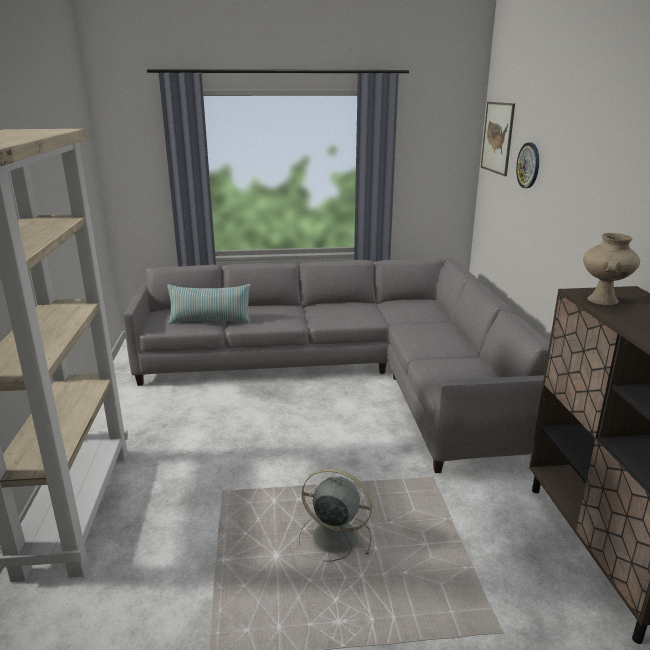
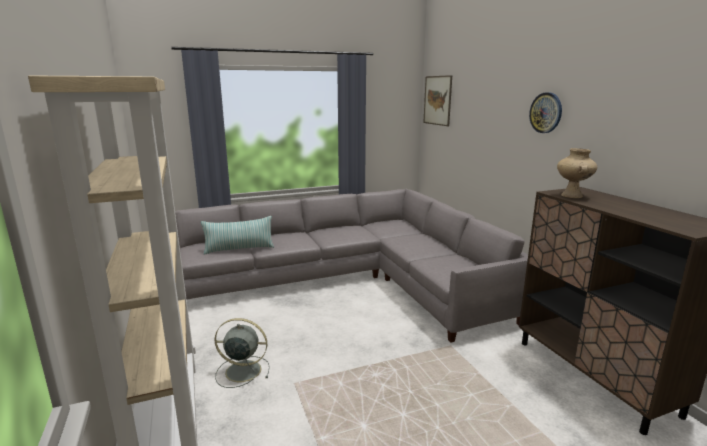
camera: 15 degrees left, 5 degrees down
grey fan [299,469,372,562] -> grey fan moved to [215,318,270,388]
wall clock [516,142,539,188] -> wall clock moved to [529,92,562,133]

